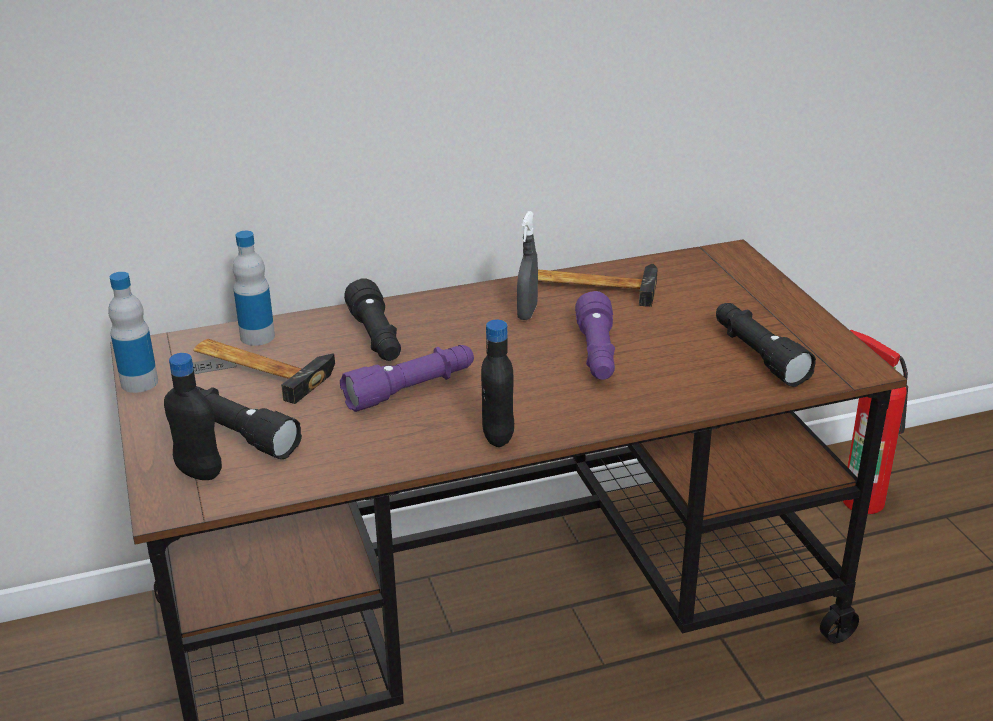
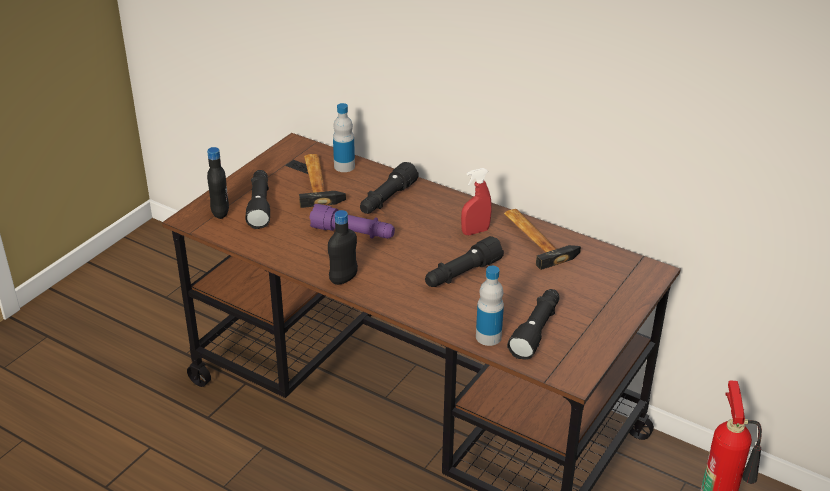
camera: 50 degrees right, 5 degrees up
bottle [108,272,158,393] -> bottle moved to [476,266,504,346]
grey spray bottle [517,211,538,320] -> red spray bottle [461,168,492,235]
purple flashlight [575,291,615,380] -> black flashlight [425,236,504,287]

